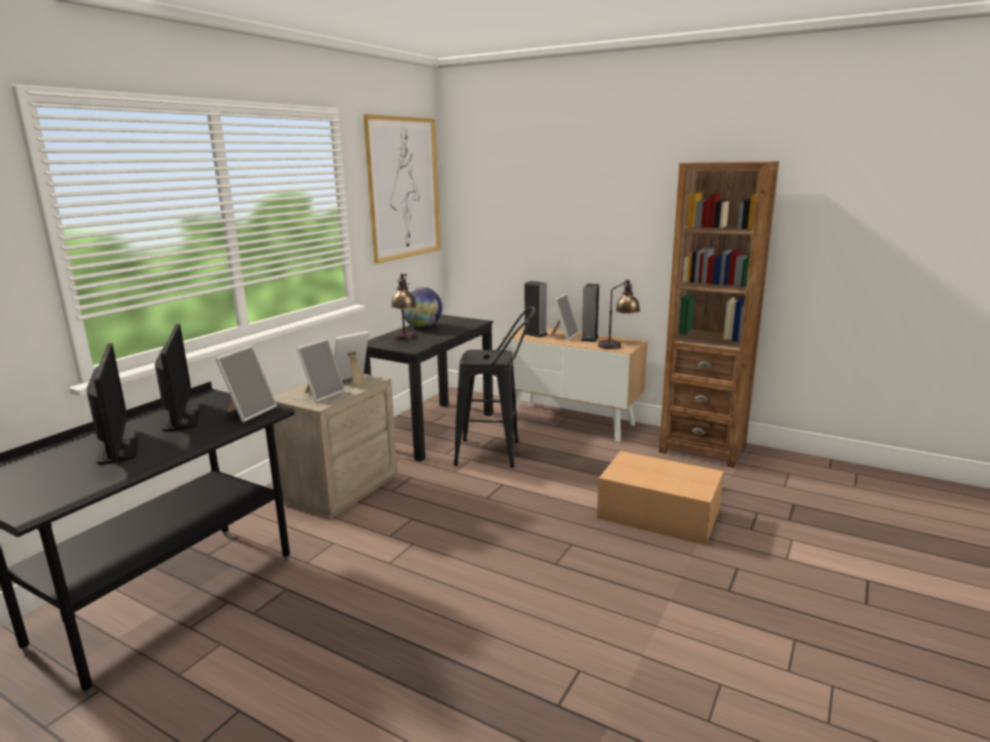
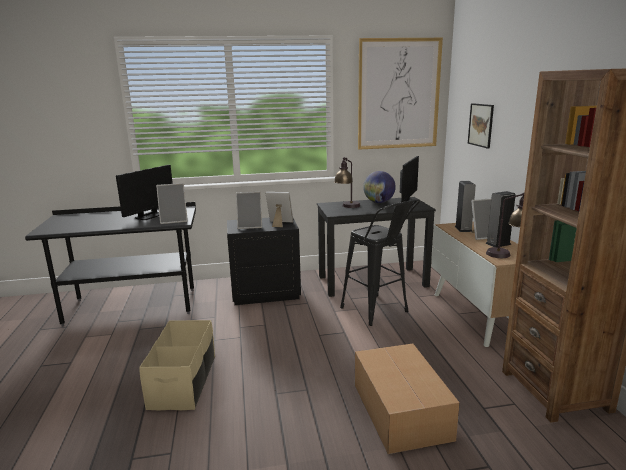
camera: 50 degrees right, 0 degrees up
monitor [86,343,138,464] -> monitor moved to [399,156,419,205]
beige nightstand [273,374,397,520] -> black nightstand [227,218,301,305]
none -> beige storage box [139,320,215,411]
none -> picture [468,103,494,149]

